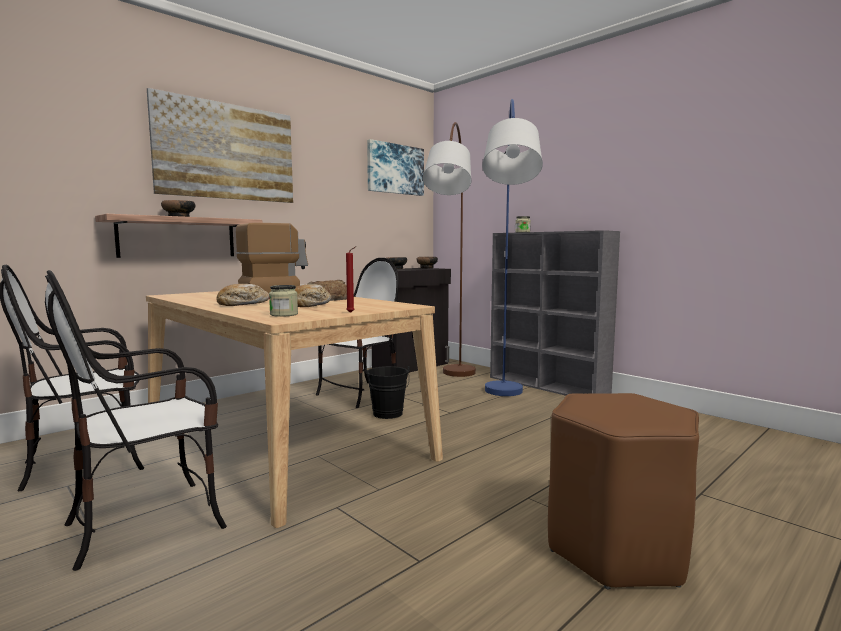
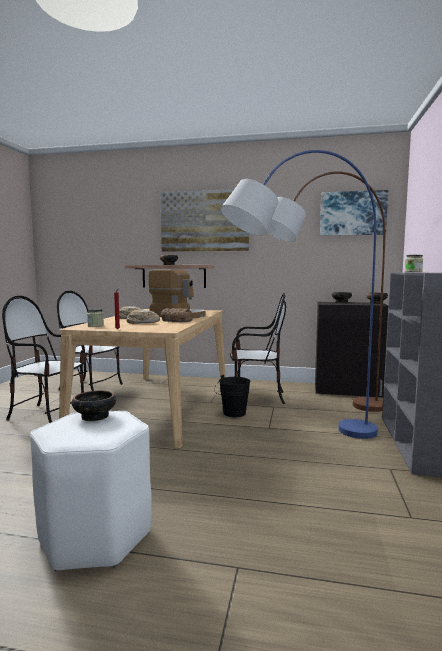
camera: 55 degrees right, 0 degrees up
brown stool [548,393,699,589] -> white stool [30,411,152,572]
none -> bowl [72,390,116,421]

